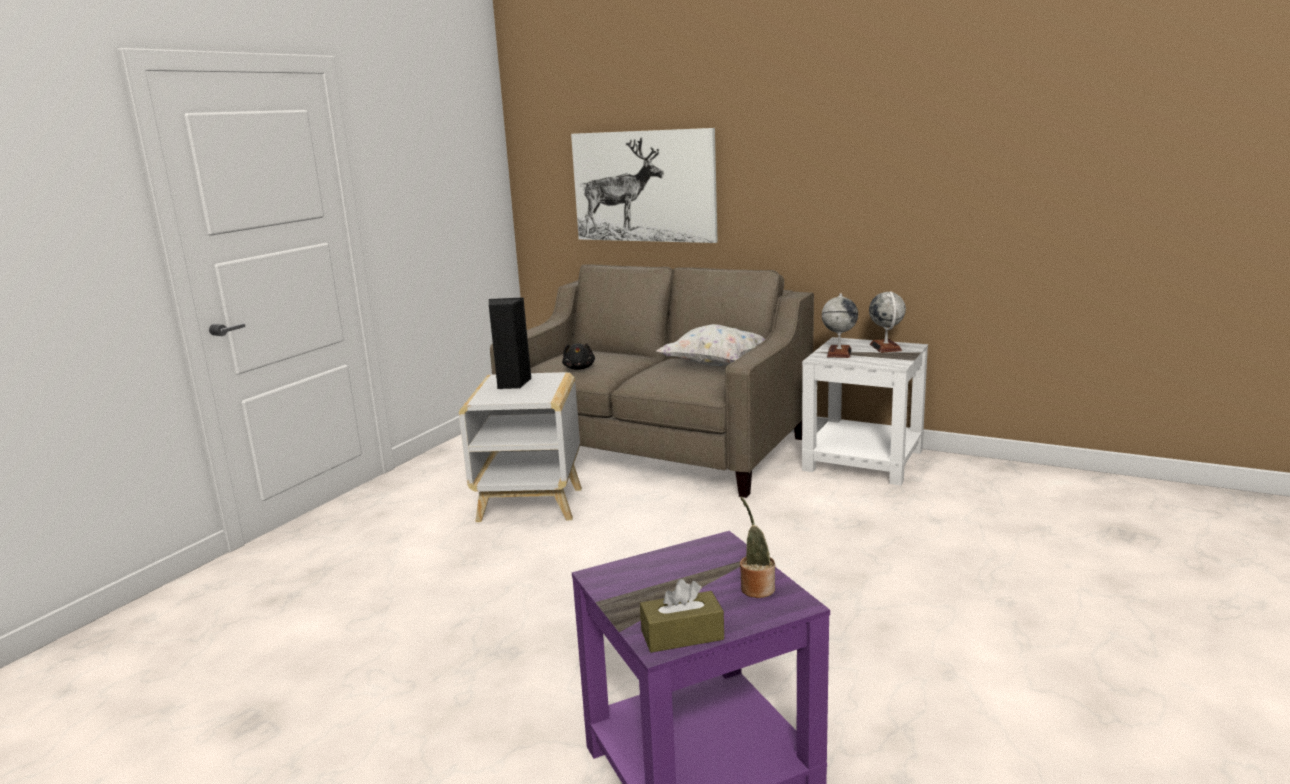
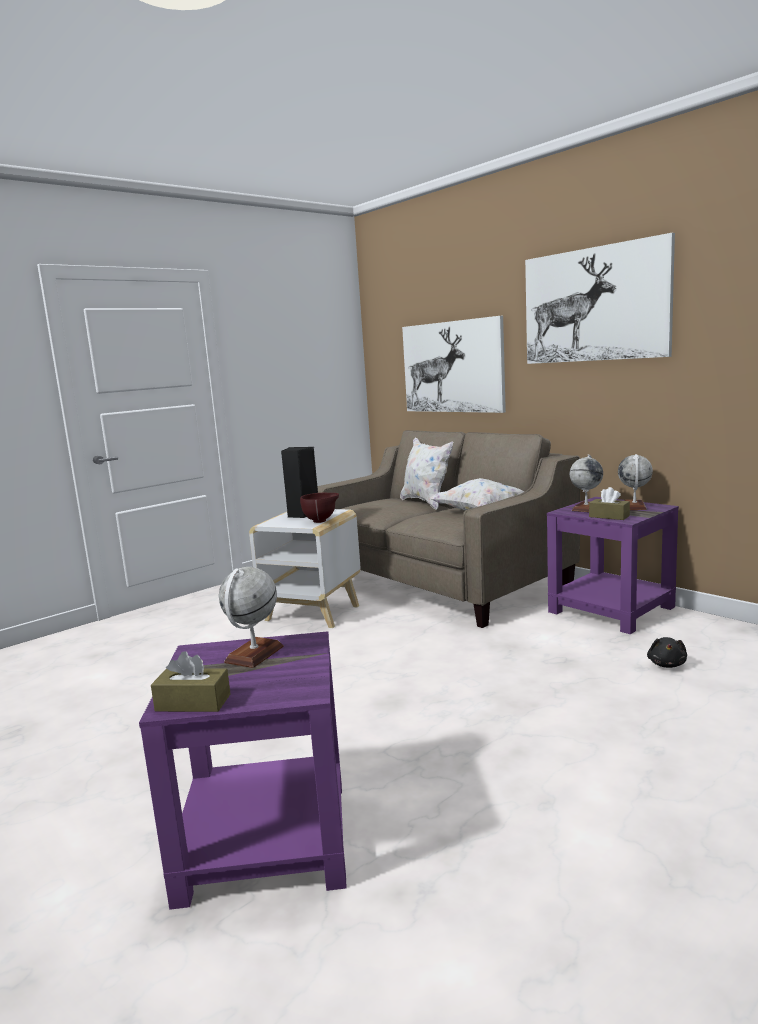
camera: 20 degrees right, 5 degrees down
black plush toy [562,343,595,370] -> black plush toy moved to [647,637,687,668]
potted plant [740,497,775,598] -> none
white side table [802,337,928,485] -> purple side table [547,497,679,634]
none -> globe [219,567,284,668]
none -> brown bowl [300,493,339,523]
none -> white pillow [400,438,453,510]
none -> picture [525,233,675,364]
none -> brown tissue box [589,487,630,520]

